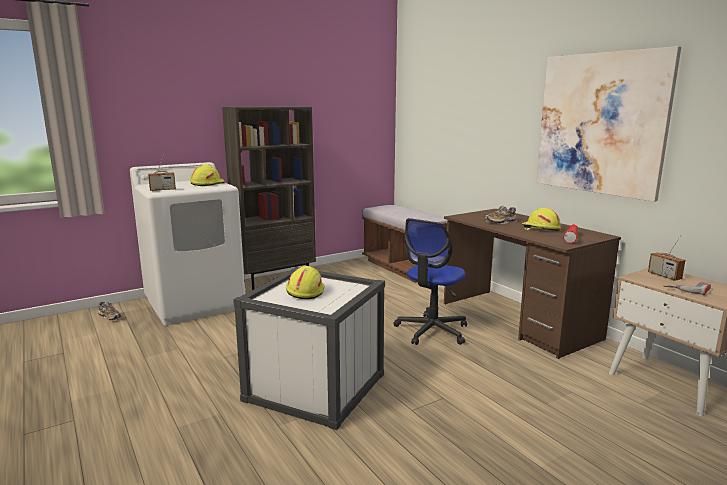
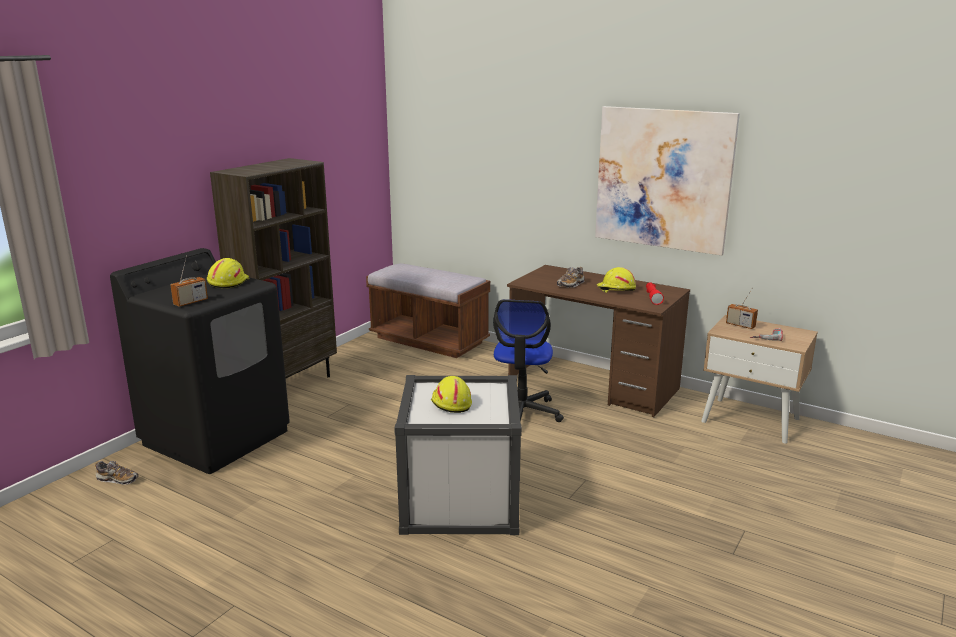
camera: 25 degrees left, 5 degrees up
white washing machine [130,162,245,326] -> black washing machine [110,248,290,474]

